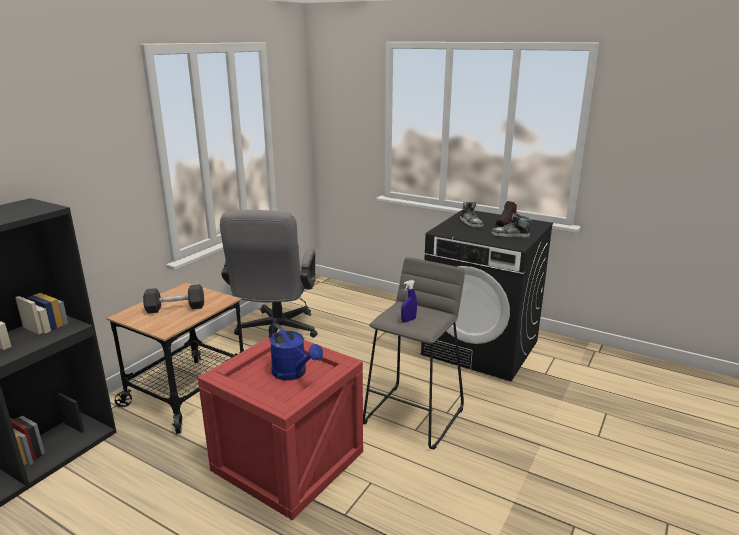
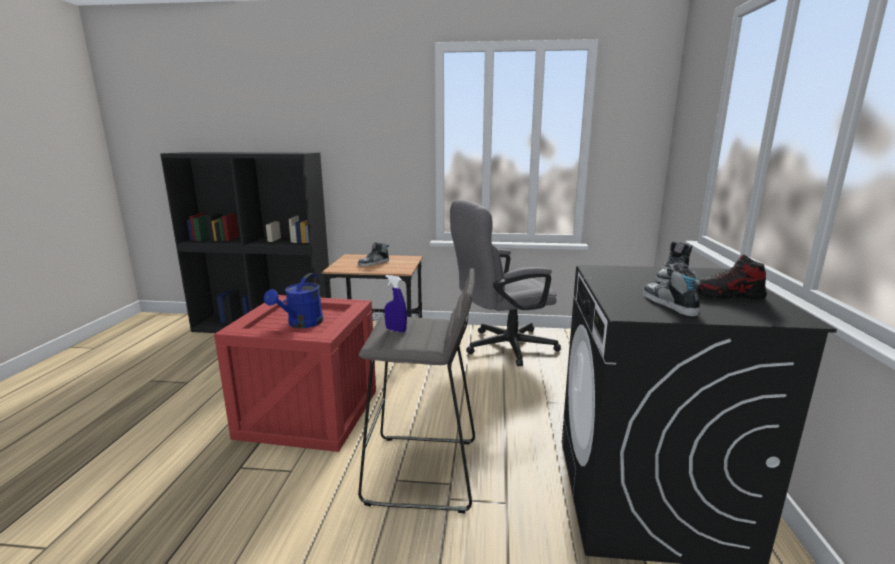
camera: 65 degrees right, 5 degrees down
grey dumbbell [143,284,204,314] -> shoe [358,242,389,266]

